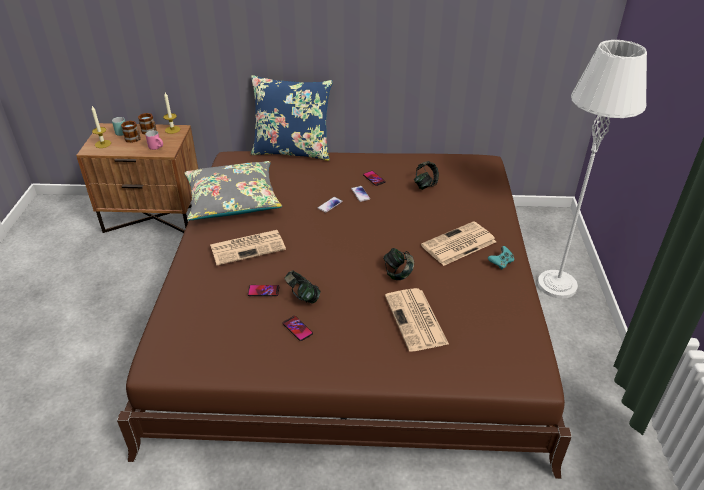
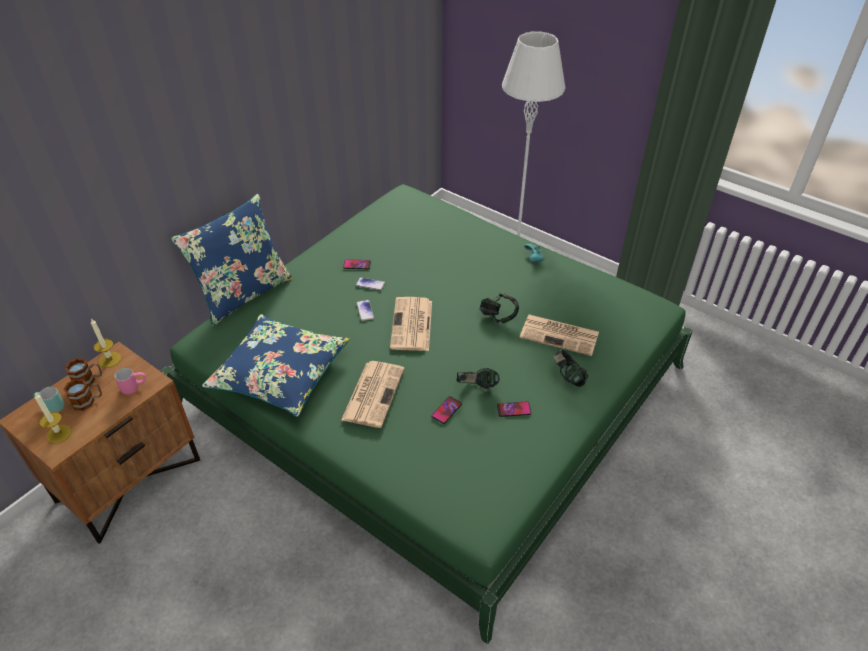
camera: 55 degrees left, 5 degrees up
brown bed [117,151,572,479] -> green bed [160,184,693,644]
grey pillow [185,161,282,220] -> blue pillow [202,314,350,417]
headphones [414,161,439,190] -> headphones moved to [553,350,588,387]
newspaper [421,221,496,266] -> newspaper moved to [390,297,432,351]

